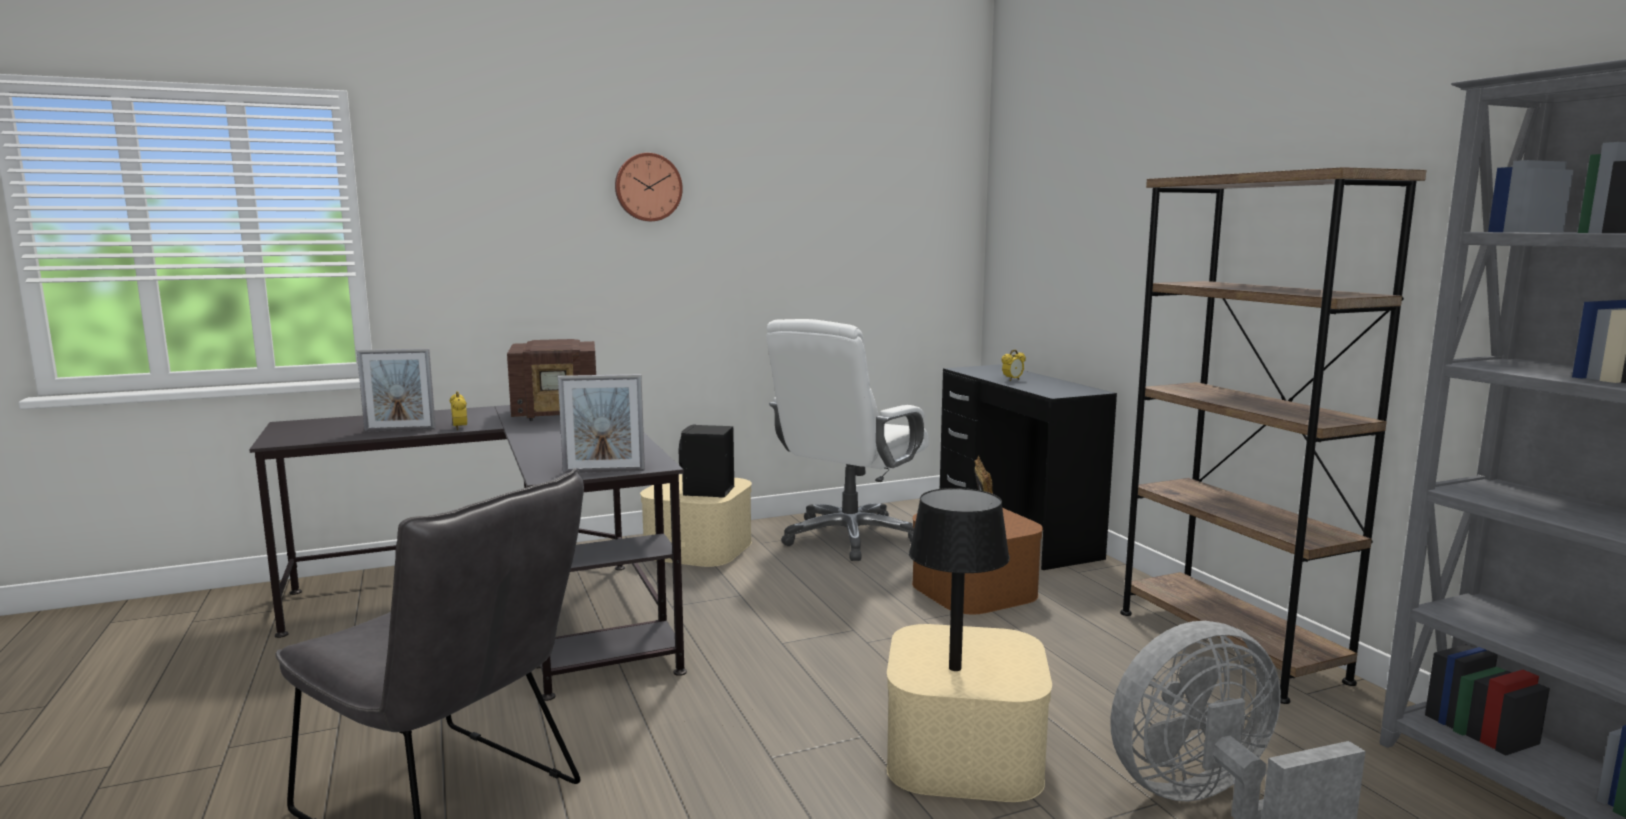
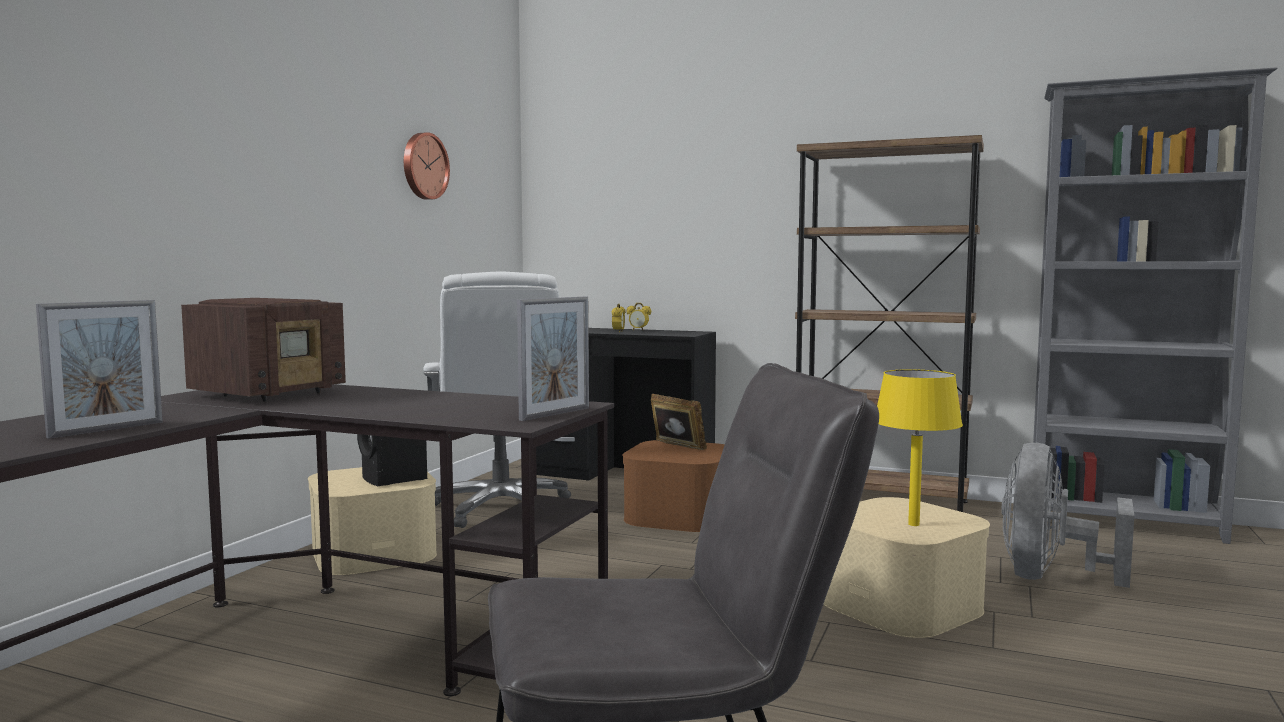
camera: 45 degrees left, 5 degrees down
alarm clock [449,391,467,430] -> alarm clock moved to [626,303,651,331]
wall clock [615,153,683,221] -> wall clock moved to [404,132,450,200]
black table lamp [909,488,1010,671] -> yellow table lamp [877,369,963,526]

